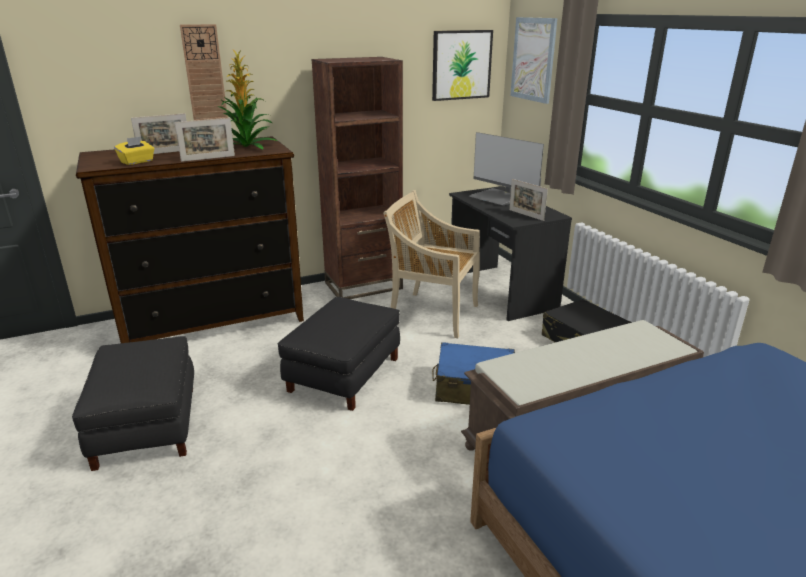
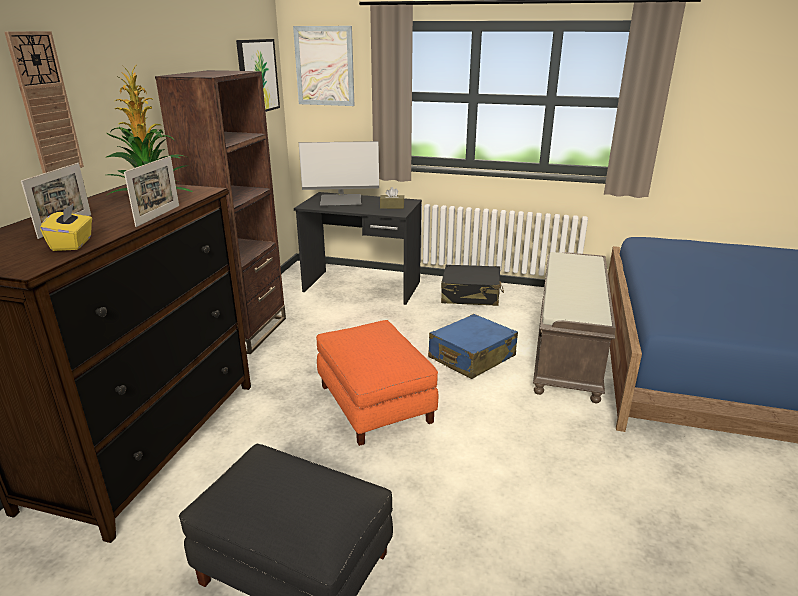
camera: 50 degrees left, 0 degrees up
black ottoman [278,297,400,411] -> orange ottoman [316,320,438,446]
beige chair [383,190,480,338] -> none
picture frame [509,179,548,221] -> brown tissue box [380,187,404,209]

